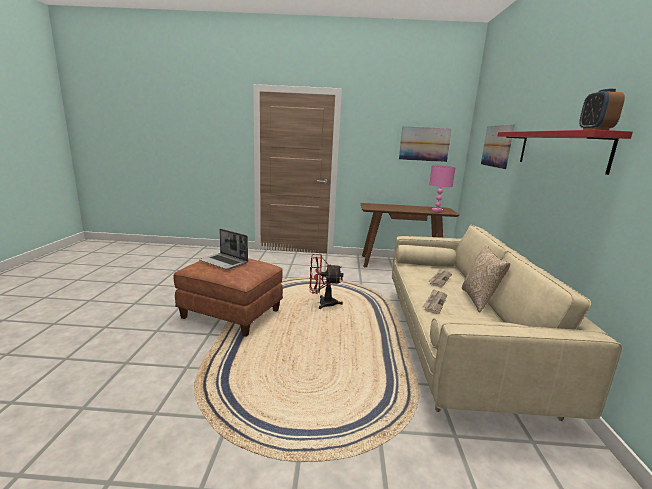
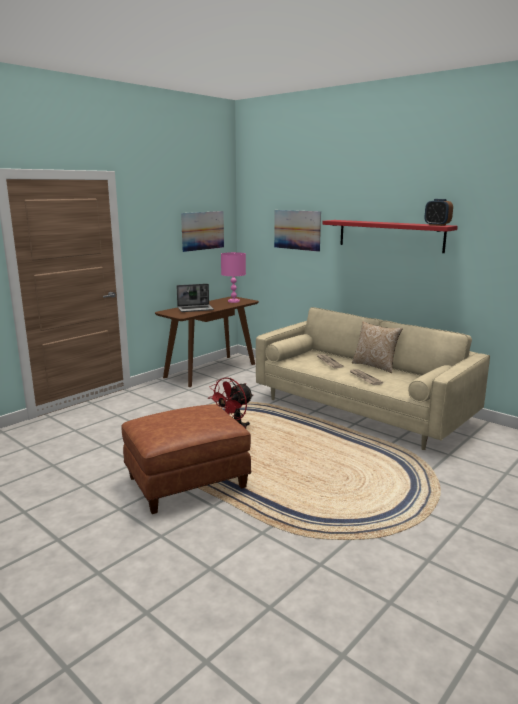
camera: 50 degrees left, 0 degrees up
laptop [199,229,248,270] -> laptop moved to [177,284,214,312]

